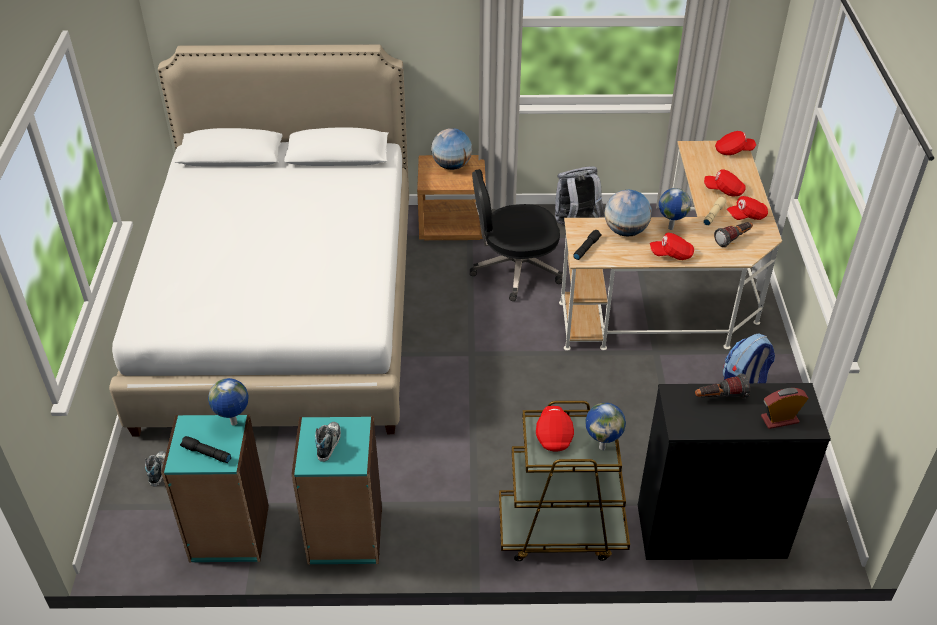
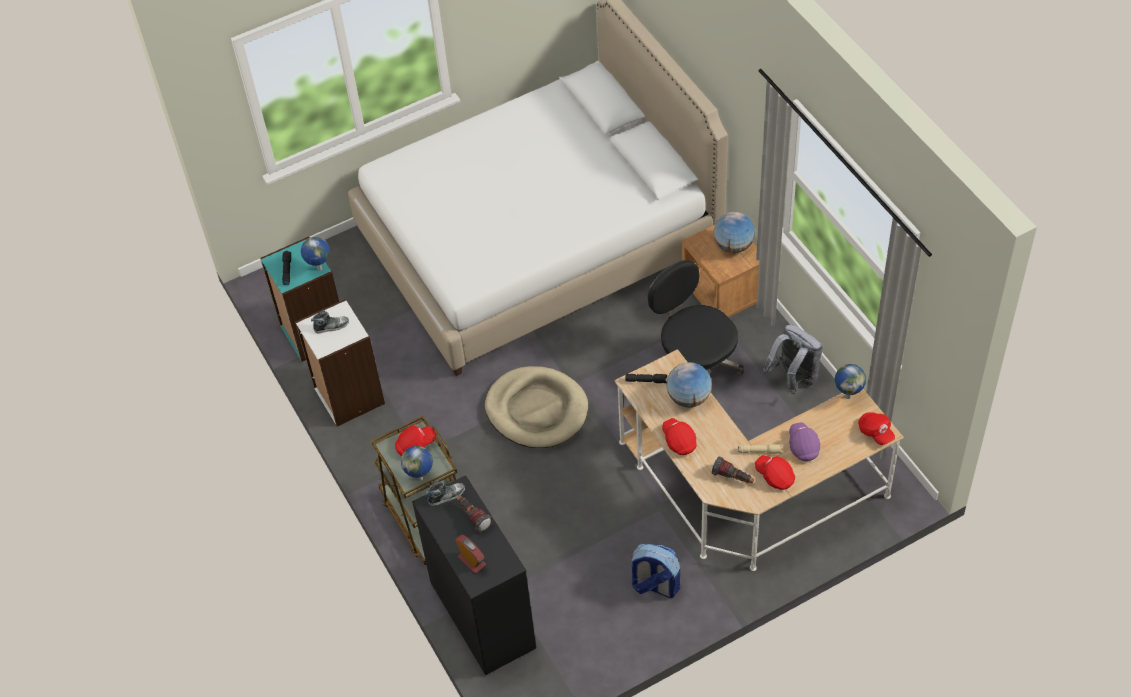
camera: 65 degrees right, 10 degrees up
shoe [145,451,166,487] -> shoe moved to [425,480,465,506]
turquoise bookcase [291,417,382,565] -> white bookcase [295,299,385,427]
globe [659,188,691,230] -> globe moved to [835,364,866,399]
red cap [704,169,746,196] -> purple cap [789,422,820,461]
none -> beige dog bed [485,366,588,448]

